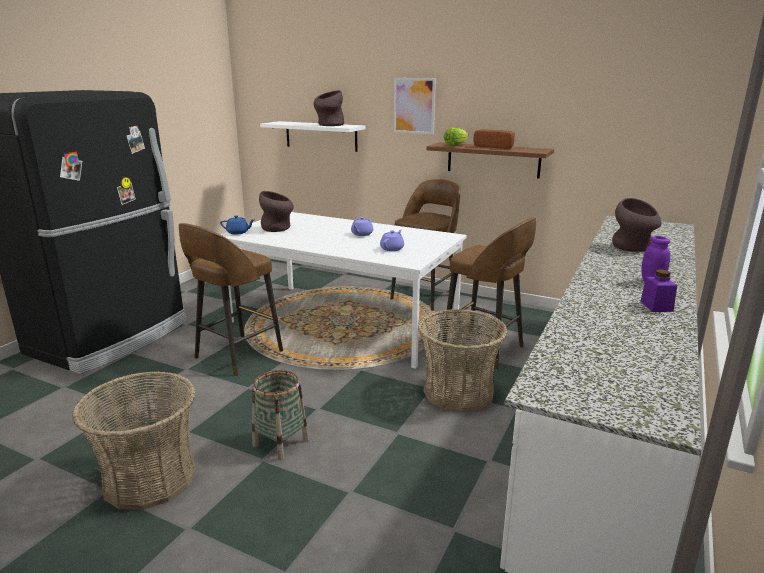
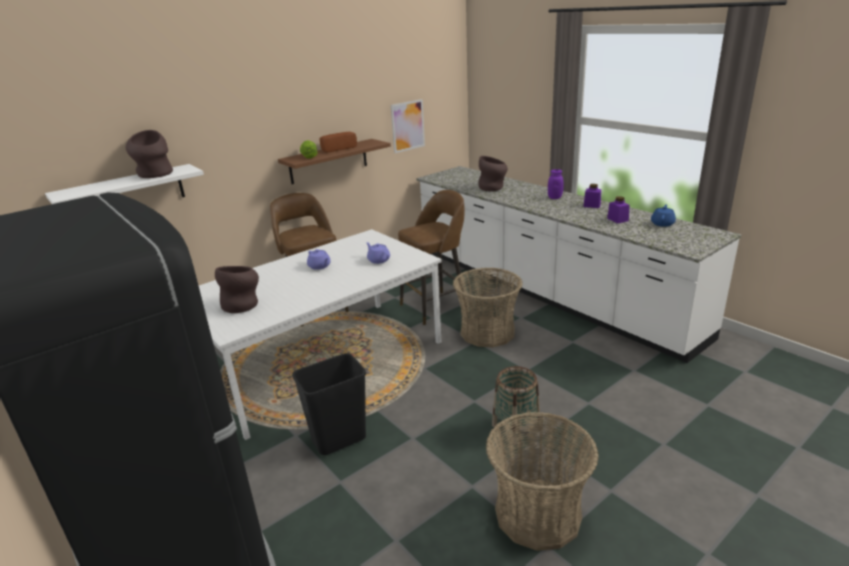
camera: 65 degrees left, 5 degrees up
brown stool [179,223,283,376] -> black trash can [292,353,366,455]
blue teapot [220,216,255,235] -> blue teapot moved to [651,204,676,227]
picture [394,78,436,134] -> picture moved to [391,99,425,153]
none -> purple jar [607,196,630,223]

